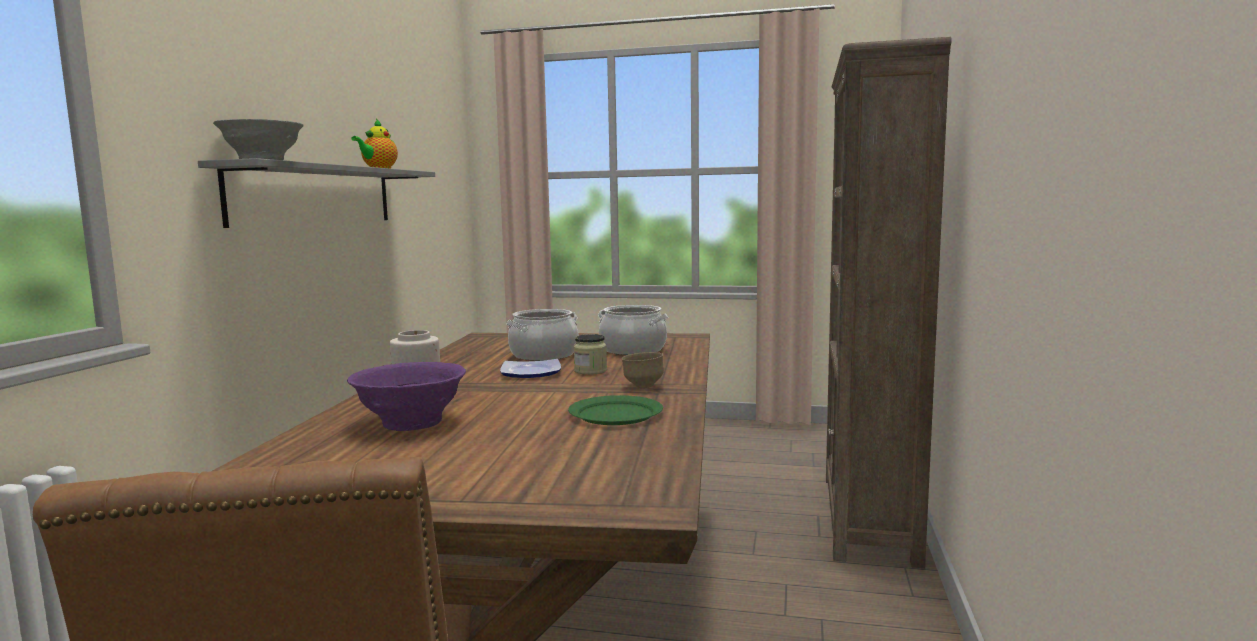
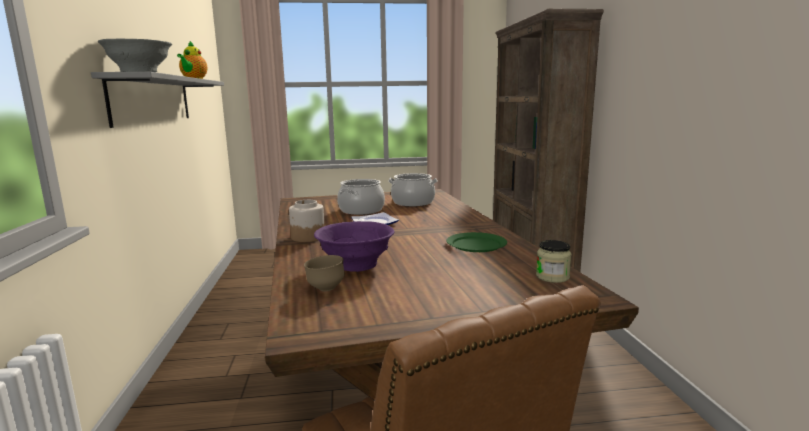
camera: 20 degrees left, 5 degrees up
jar [574,334,607,375] -> jar moved to [536,240,572,283]
brown bowl [621,352,664,388] -> brown bowl moved to [304,255,345,292]

